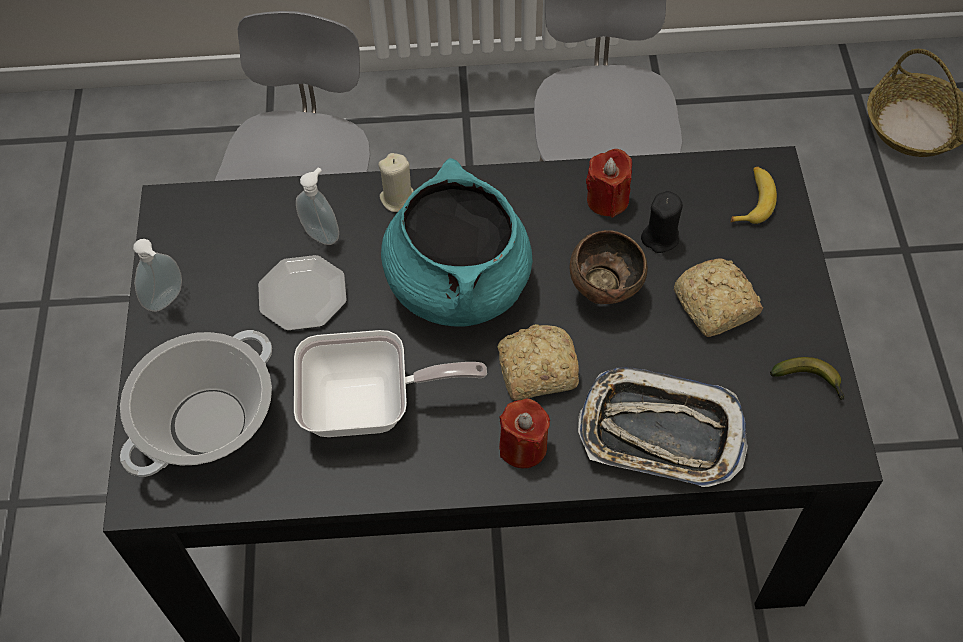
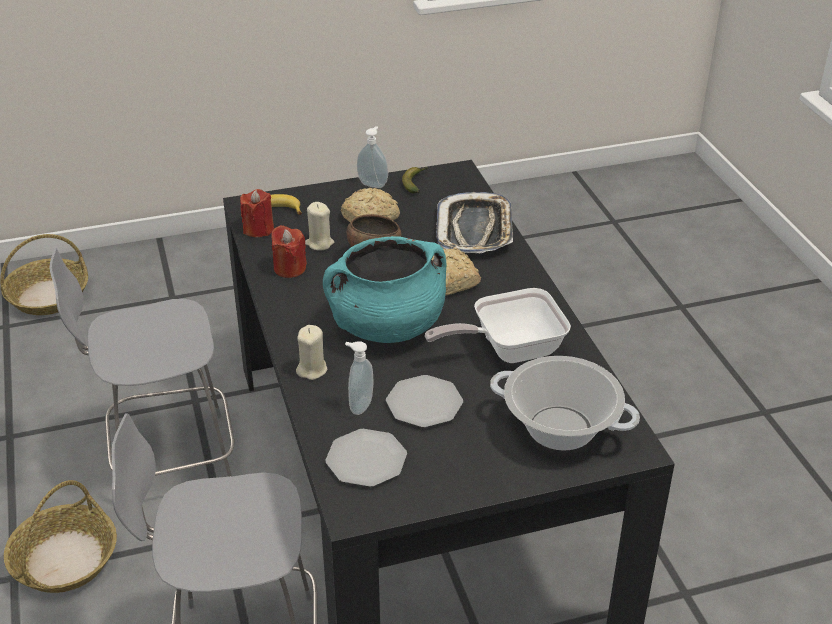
camera: 105 degrees left, 20 degrees down
soap dispenser [133,239,182,312] -> soap dispenser moved to [357,126,388,188]
frying pan [294,330,487,437] -> frying pan turned 90 degrees counterclockwise [425,288,571,363]
red candle [499,399,550,468] -> red candle moved to [240,189,274,237]
black candle [641,191,683,253] -> beige candle [305,202,334,251]
none -> basket [4,480,117,593]
none -> plate [325,429,407,487]

